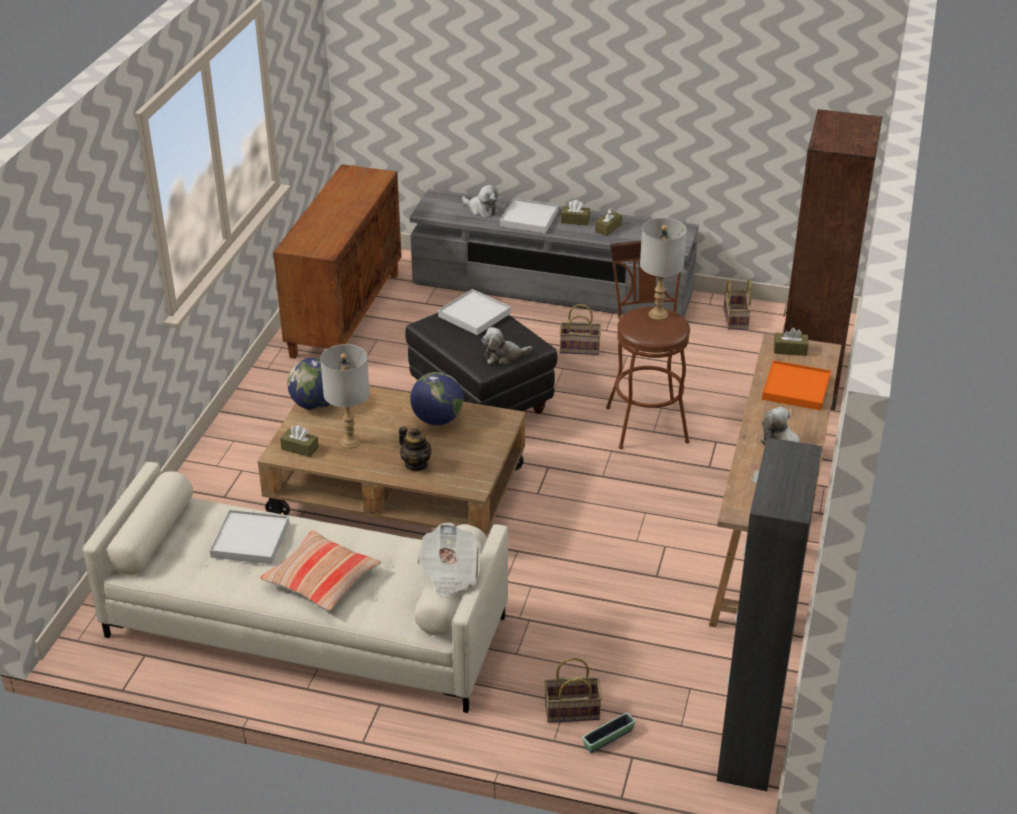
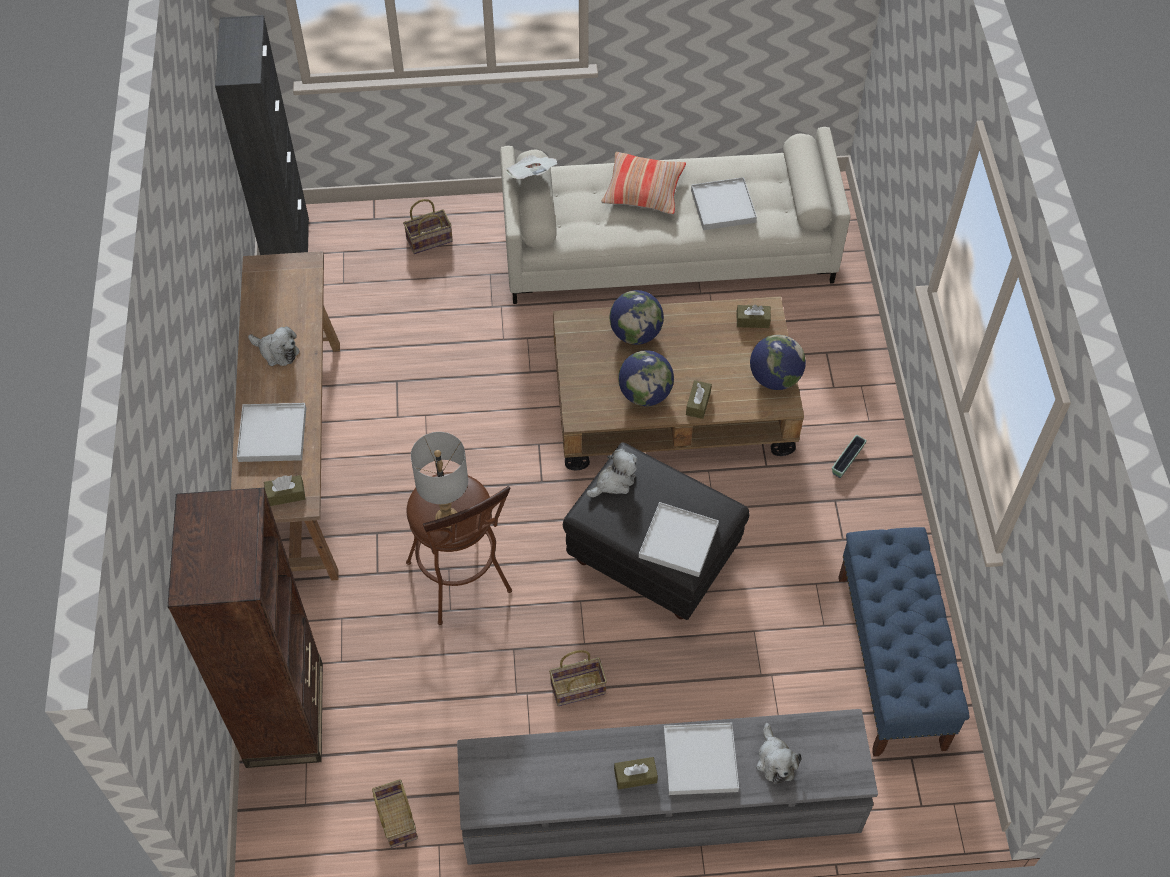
camera: 160 degrees right, 20 degrees up
brown cabinet [273,164,402,359] -> blue bench [838,527,970,757]
grey table lamp [320,344,370,449] -> none
teapot [399,426,432,471] -> globe [610,290,664,345]
plush toy [462,185,499,217] -> plush toy turned 120 degrees counterclockwise [756,723,801,784]
planter [582,712,636,753] -> planter moved to [832,435,867,478]
brown tissue box [595,208,622,236] -> brown tissue box moved to [686,380,712,419]
orange tray [762,360,831,411] -> white tray [237,403,306,462]

